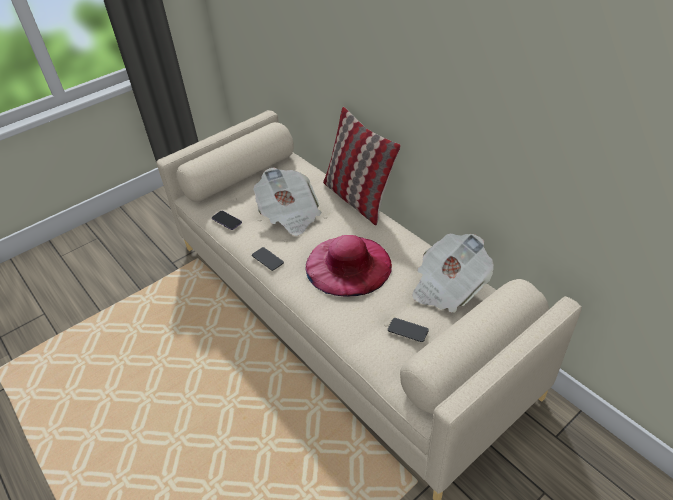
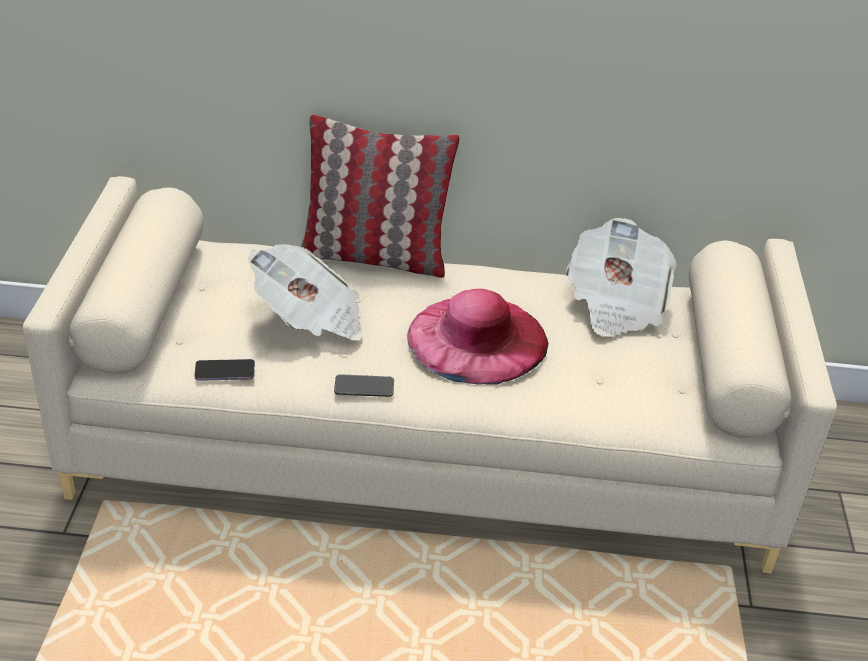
camera: 50 degrees left, 5 degrees down
phone [388,318,429,342] -> none

